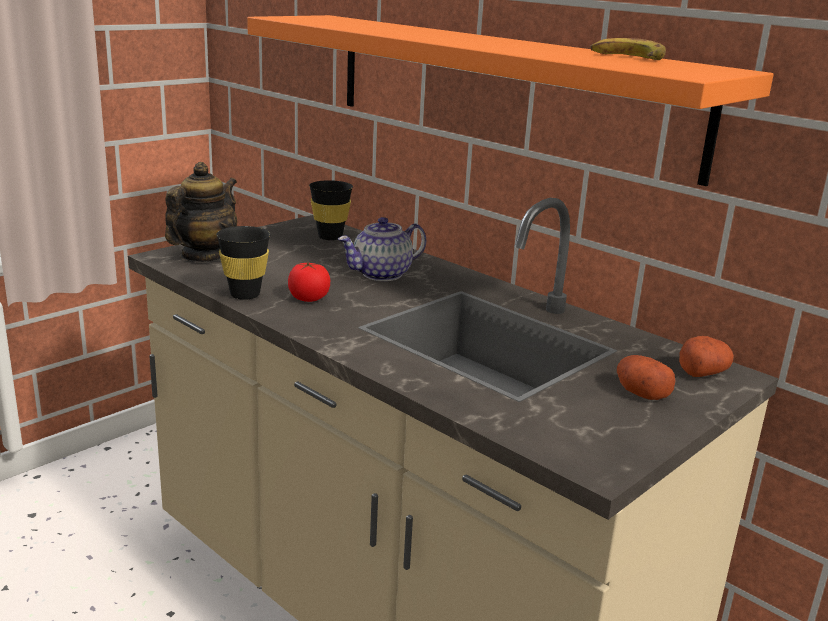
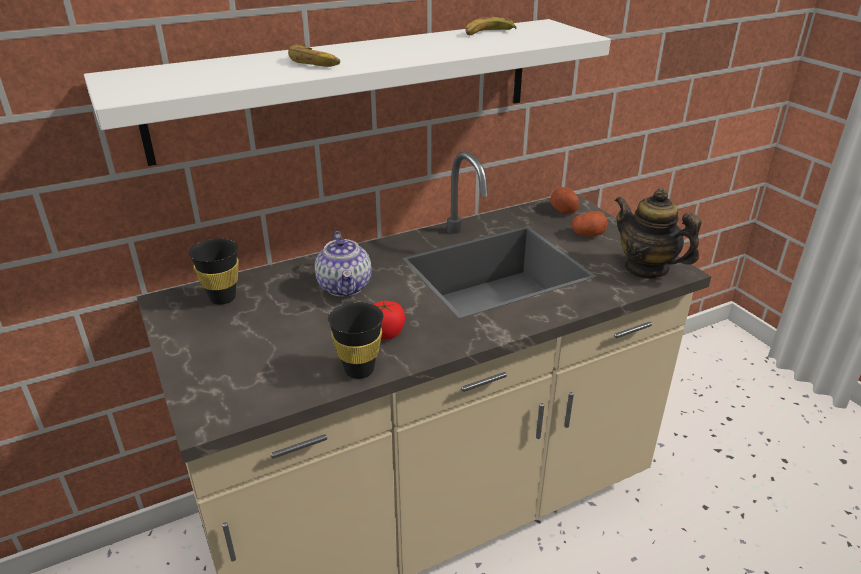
camera: 70 degrees left, 10 degrees up
teapot [165,162,238,262] -> teapot moved to [614,188,701,280]
orange shelf [247,15,774,186] -> white shelf [84,19,611,166]
none -> banana [288,45,340,67]

